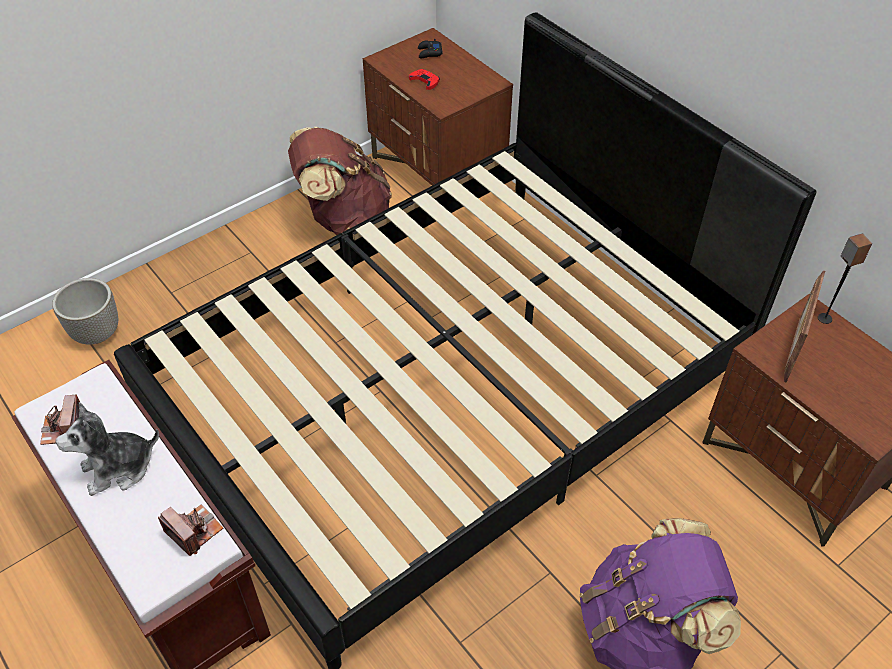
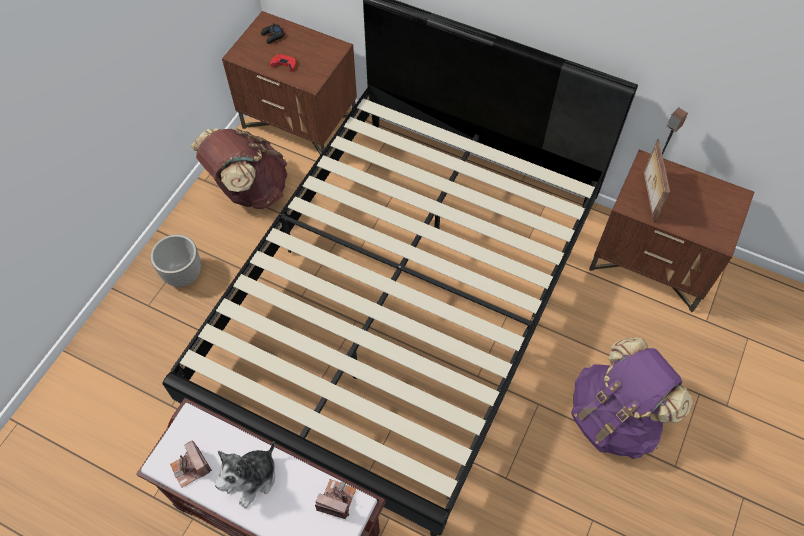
camera: 25 degrees left, 10 degrees up
planter [52,278,118,344] -> planter moved to [151,235,201,287]

